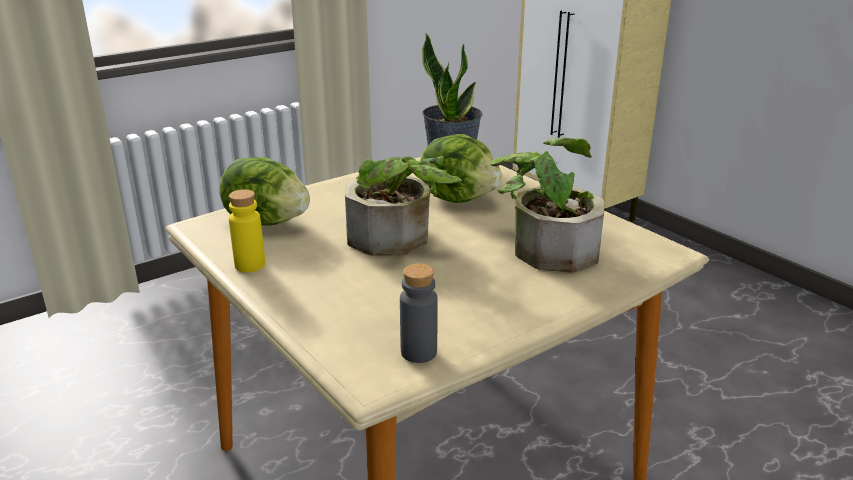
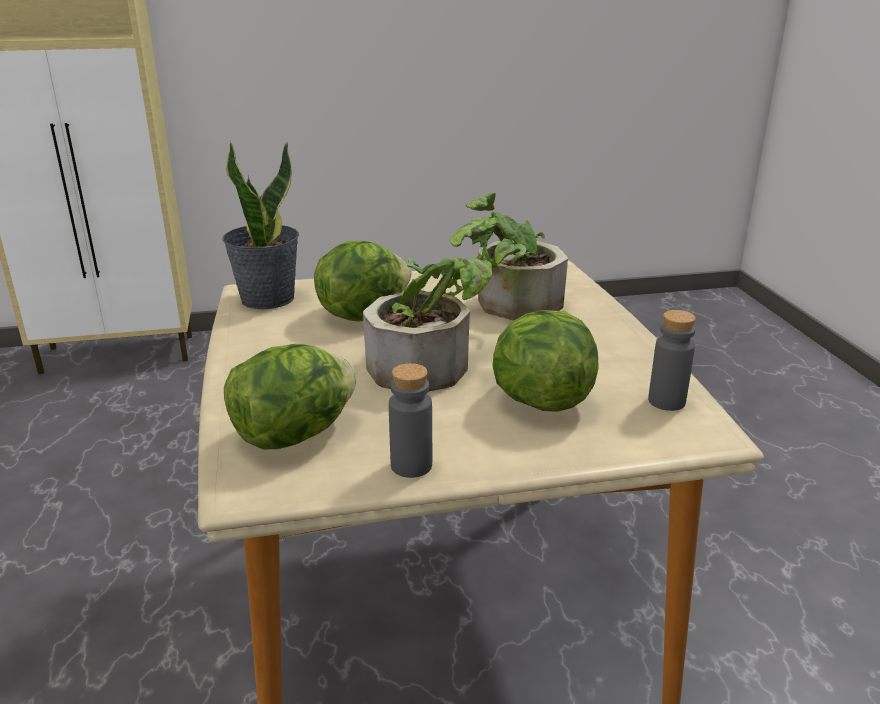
camera: 65 degrees left, 0 degrees up
yellow bottle [229,190,265,272] -> grey bottle [389,363,432,478]
none -> lettuce [492,310,599,412]

